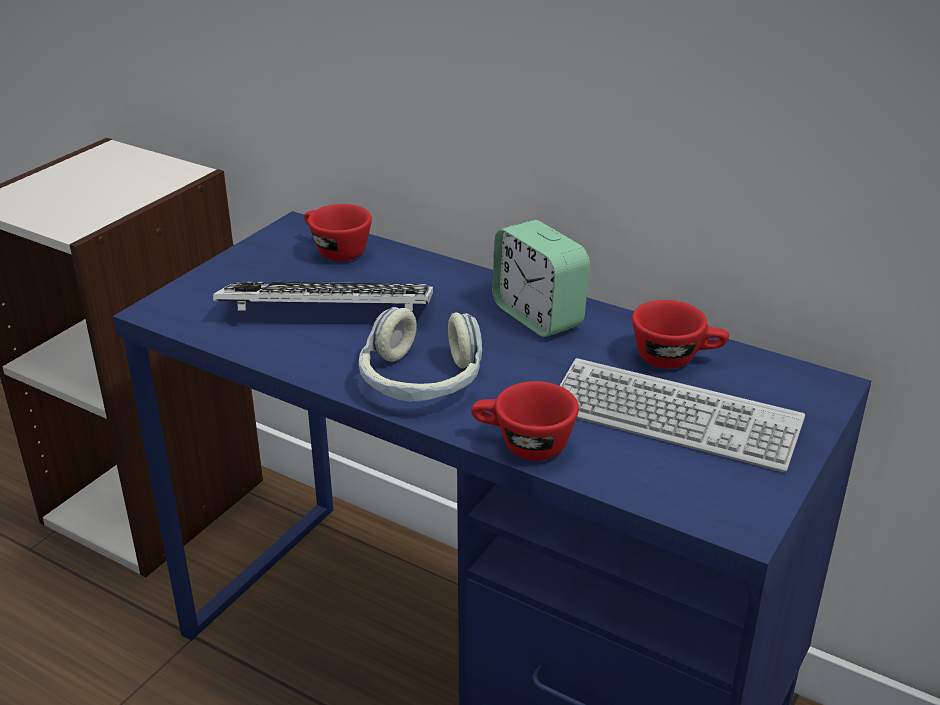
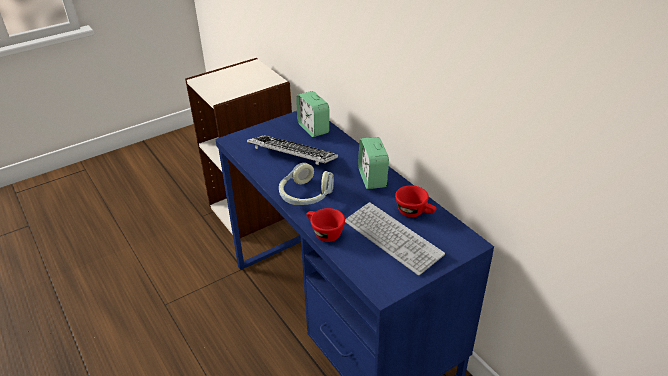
camera: 25 degrees right, 5 degrees up
red cup [304,204,372,261] -> alarm clock [296,91,330,137]

